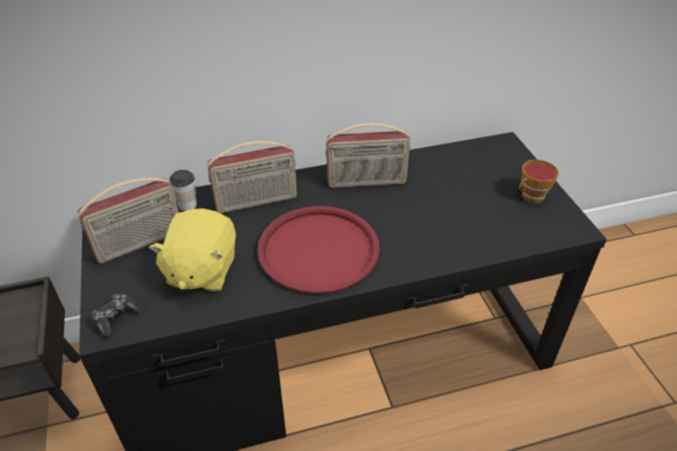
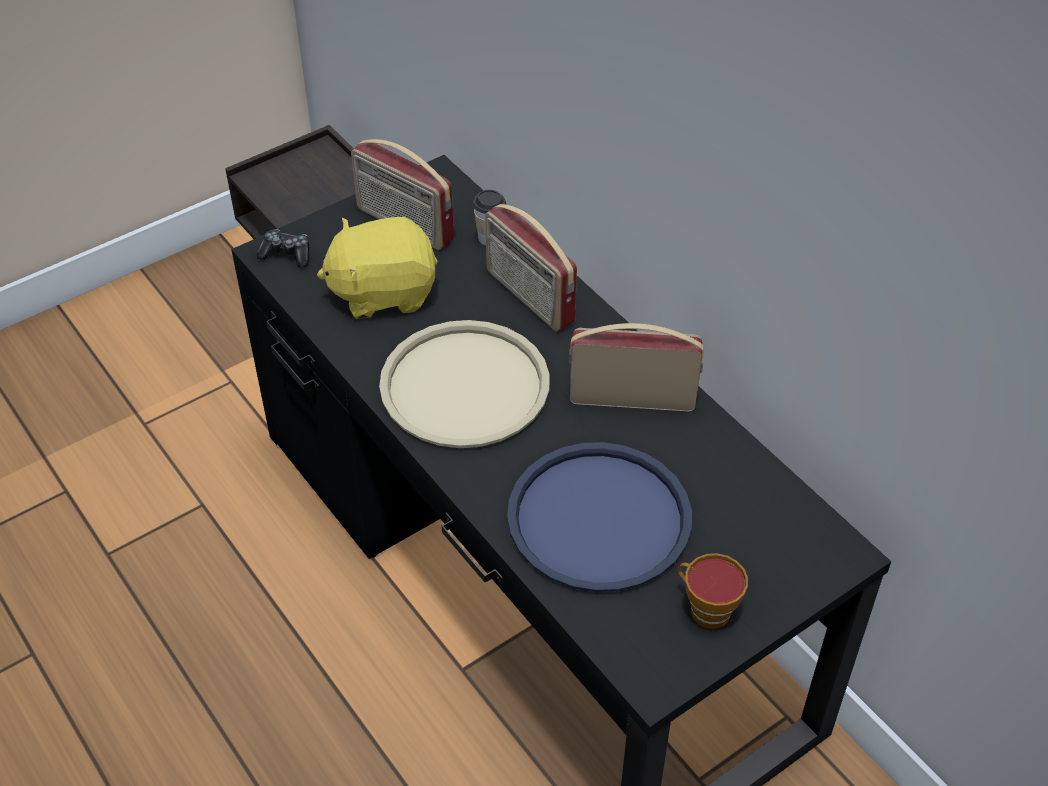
camera: 70 degrees right, 5 degrees up
red tray [257,206,380,294] -> beige tray [379,320,550,448]
radio [326,123,410,188] -> radio turned 120 degrees clockwise [569,323,704,411]
none -> blue tray [507,442,692,592]

